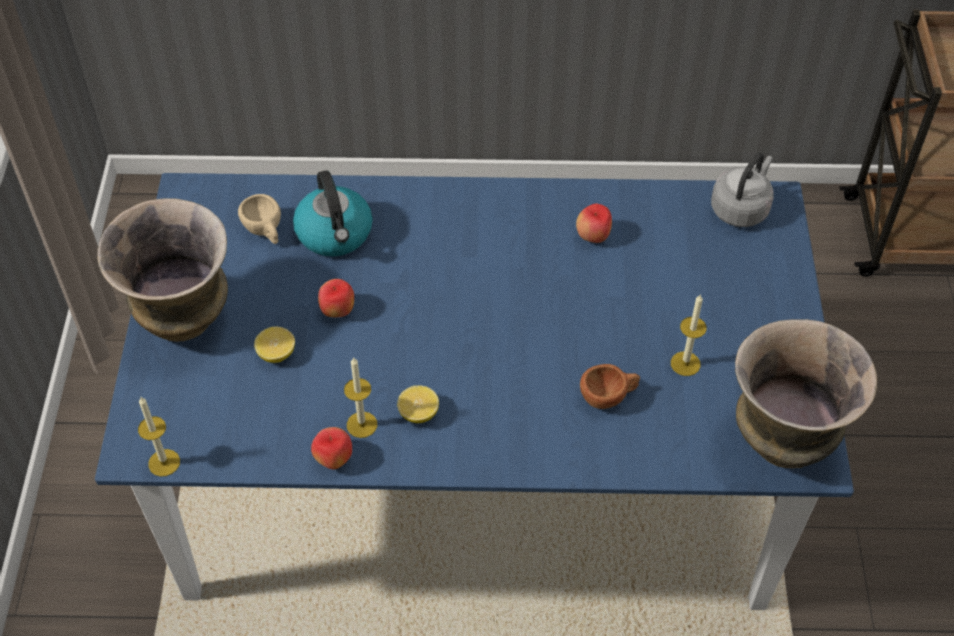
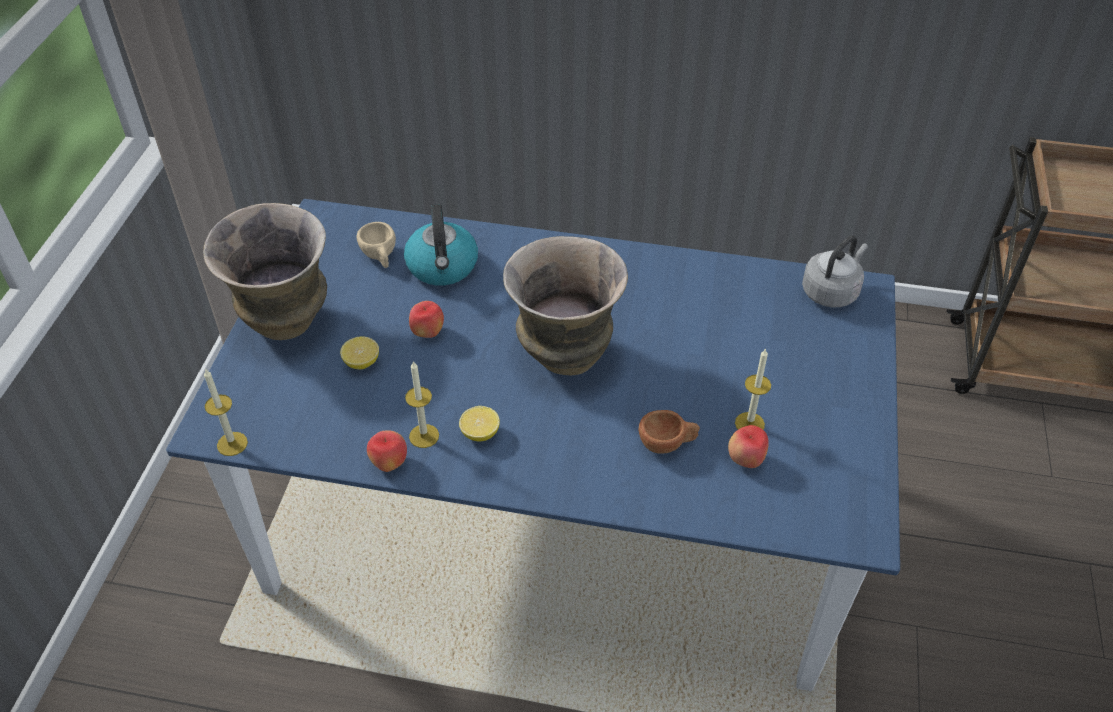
camera: 10 degrees right, 5 degrees down
apple [576,204,612,243] -> apple moved to [728,425,769,468]
vase [735,319,877,468] -> vase moved to [503,236,628,376]

